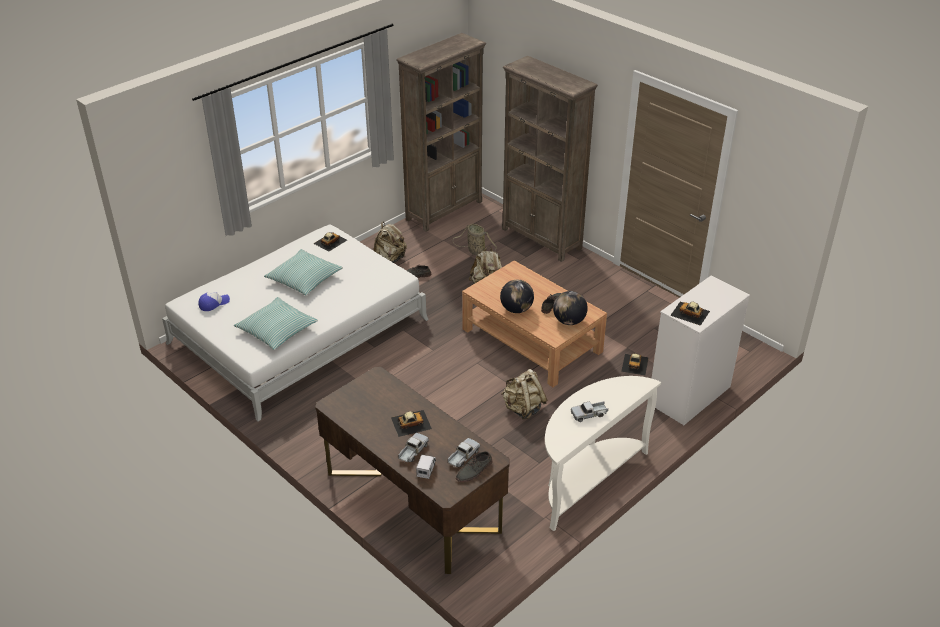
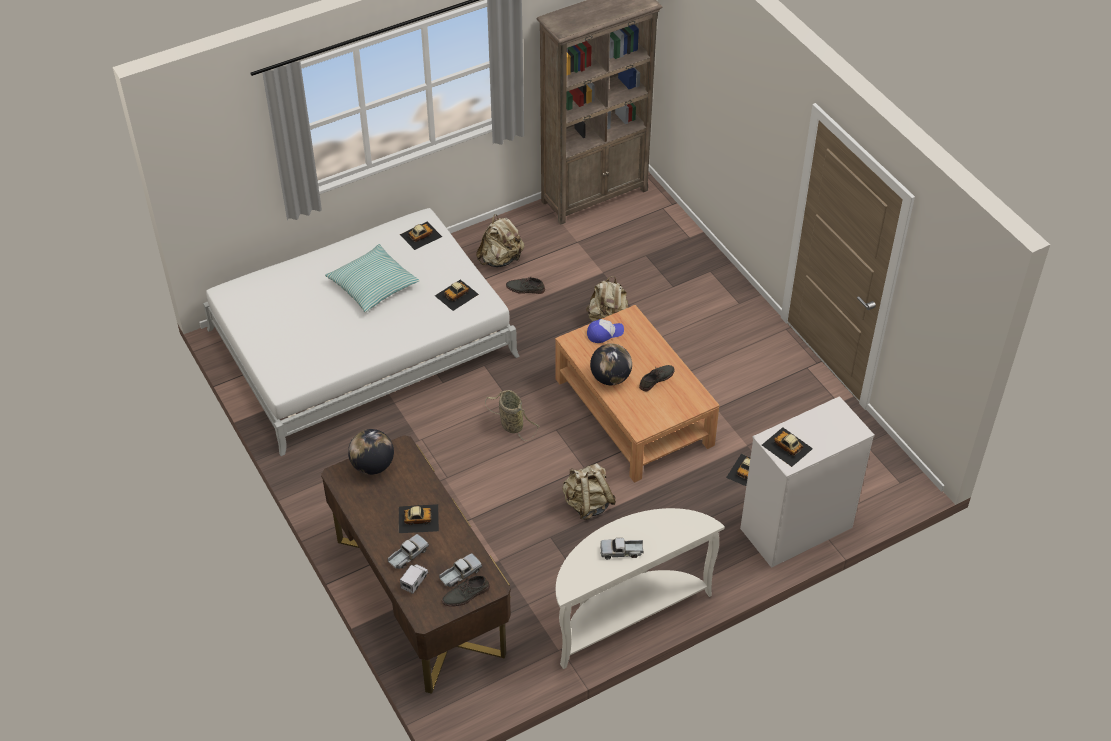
camera: 15 degrees right, 10 degrees up
cap [199,292,230,311] -> cap moved to [587,319,624,343]
pillow [234,297,318,350] -> none
basket [453,224,497,255] -> basket moved to [485,390,540,441]
brown bookcase [502,56,598,262] -> none
globe [553,291,588,325] -> globe moved to [348,429,394,475]
none -> toy car [435,279,479,311]

